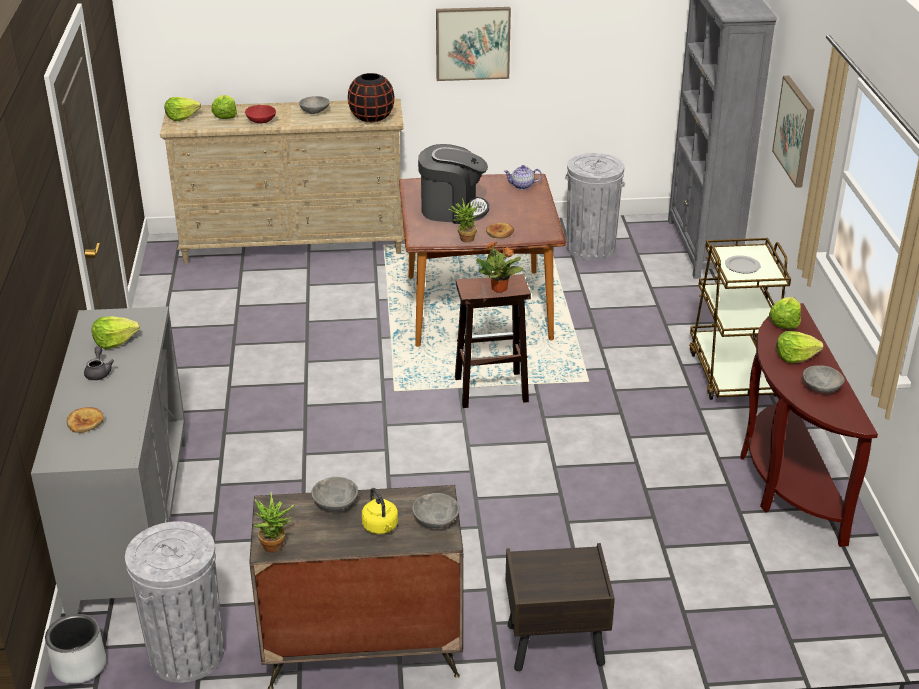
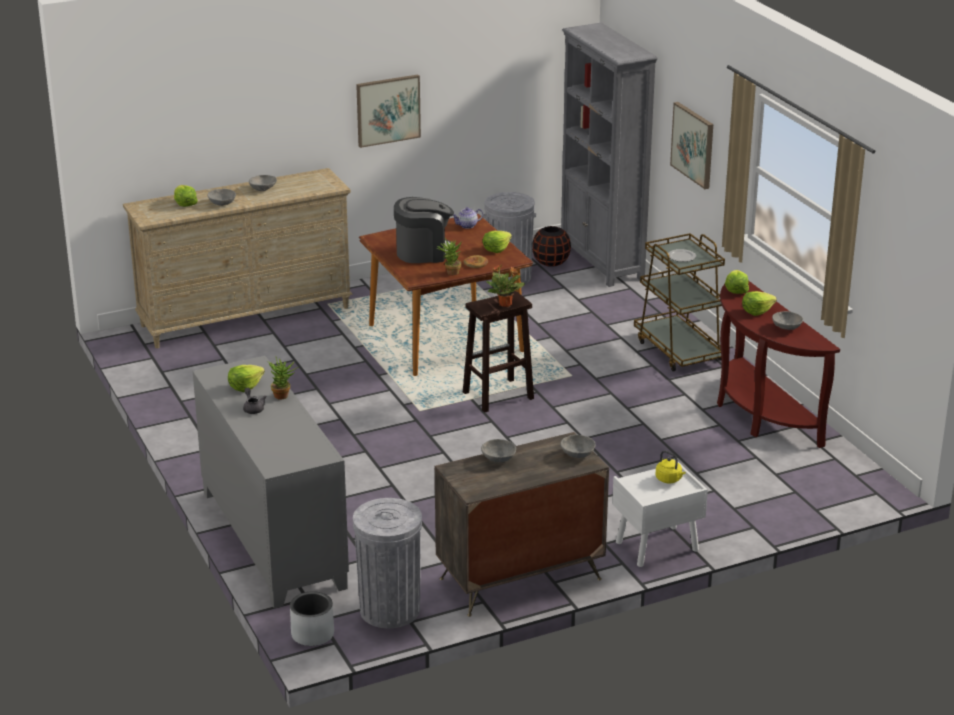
camera: 20 degrees left, 5 degrees down
bread [67,407,104,433] -> none
lettuce [164,97,201,121] -> lettuce moved to [482,231,512,253]
red bowl [245,105,276,124] -> grey bowl [207,189,236,206]
potted plant [254,492,295,553] -> potted plant moved to [268,356,299,399]
black vase [348,73,395,122] -> black vase moved to [532,226,571,267]
yellow kettle [362,488,398,534] -> yellow kettle moved to [656,450,686,483]
brown nightstand [505,543,615,671] -> white nightstand [612,462,708,567]

